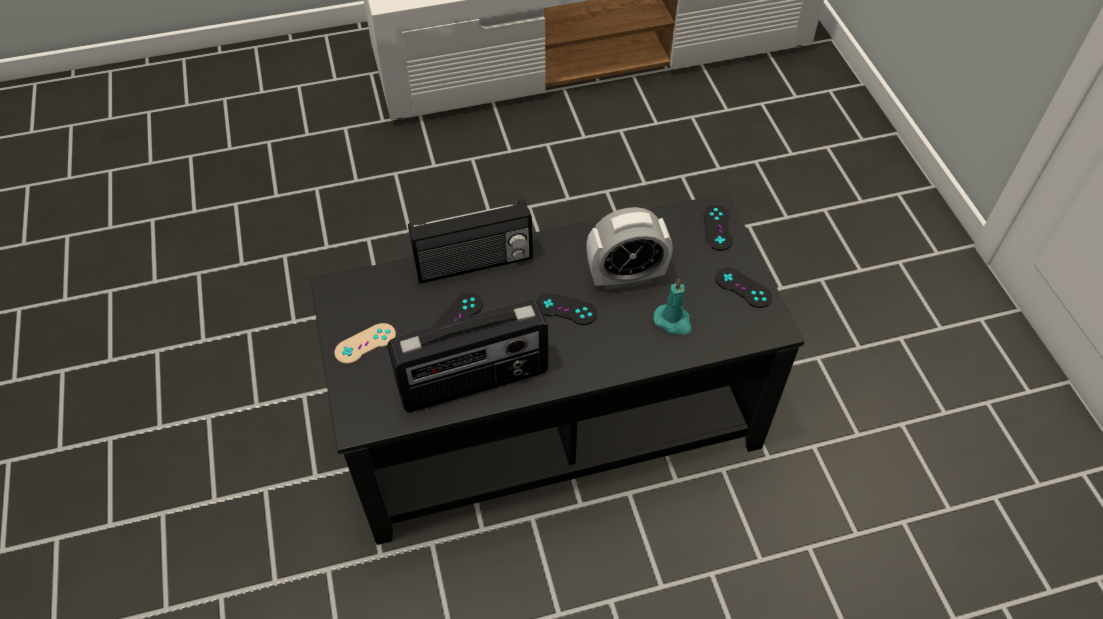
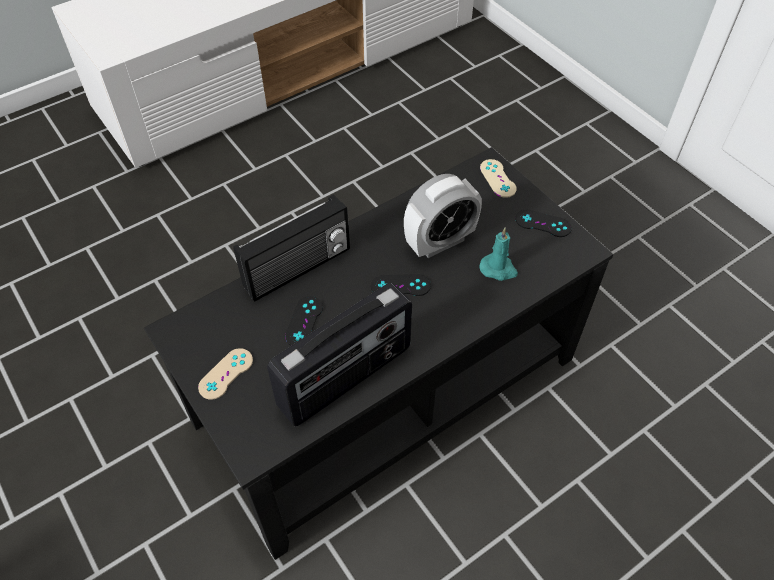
camera: 20 degrees left, 0 degrees up
black game controller [703,205,733,251] -> beige game controller [480,159,517,198]

